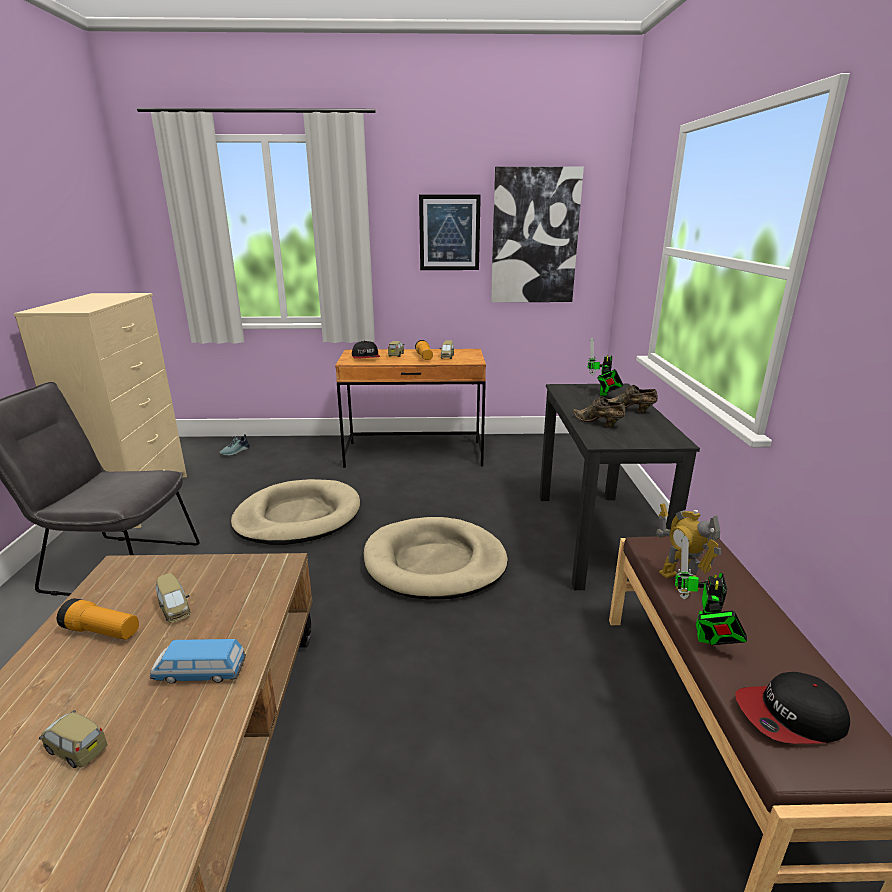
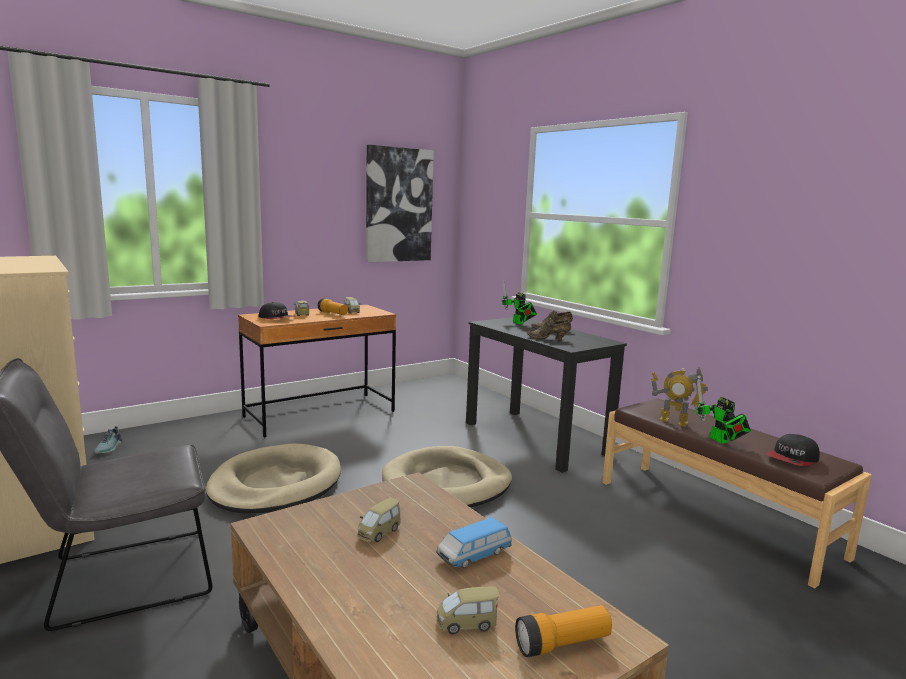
camera: 35 degrees left, 10 degrees down
flashlight [57,598,139,640] -> flashlight moved to [515,606,612,657]
toy car [156,573,190,623] -> toy car turned 105 degrees clockwise [357,497,400,542]
picture [419,195,481,270] -> none

